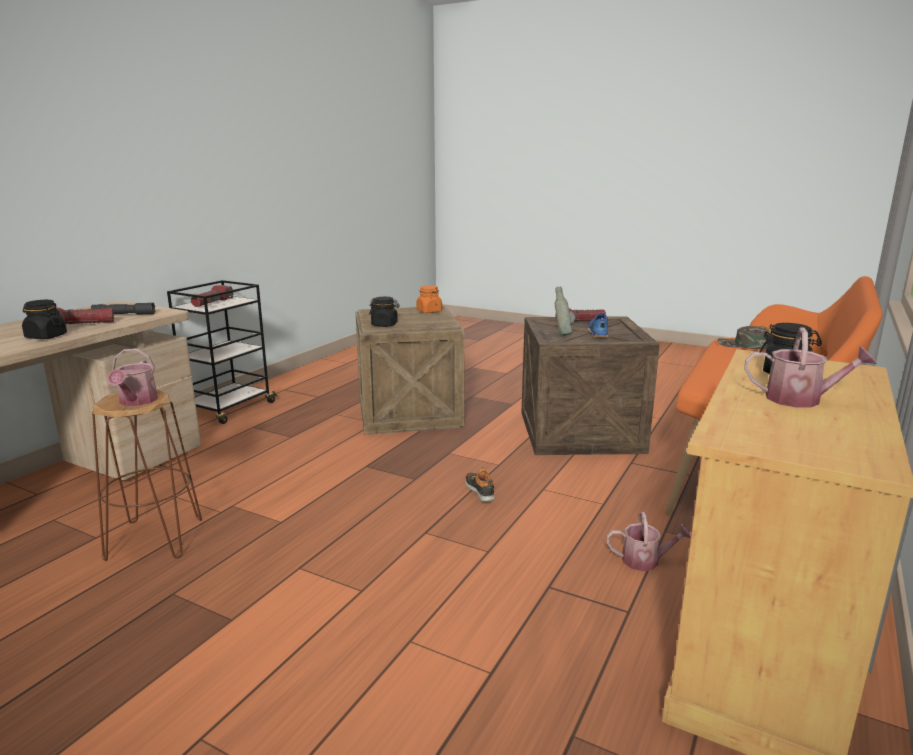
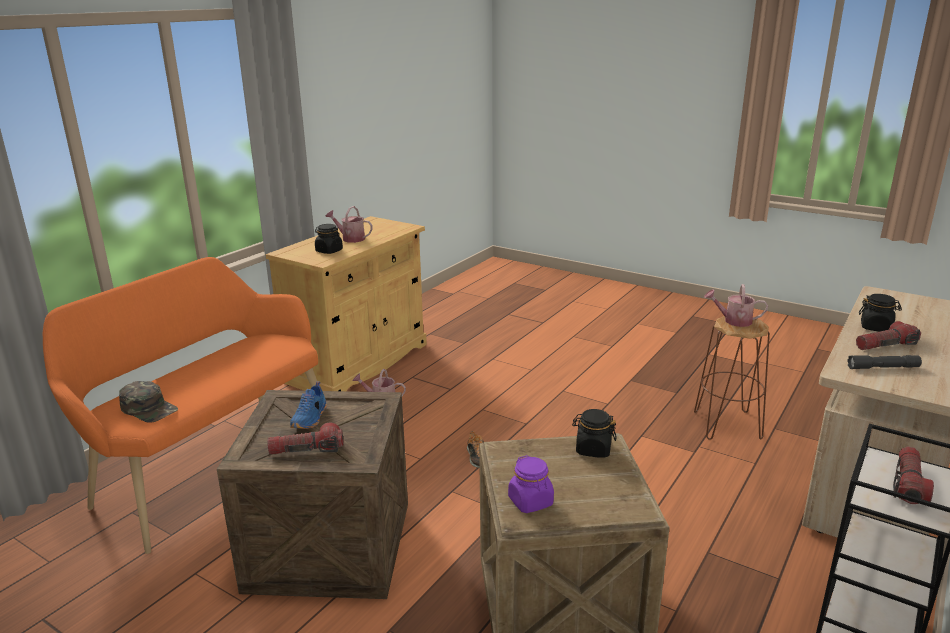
camera: 175 degrees left, 5 degrees up
watering can [107,348,158,406] -> watering can turned 75 degrees counterclockwise [704,284,768,327]
orange jar [416,285,442,313] -> purple jar [508,455,554,513]
grey bottle [555,287,572,336] -> none

